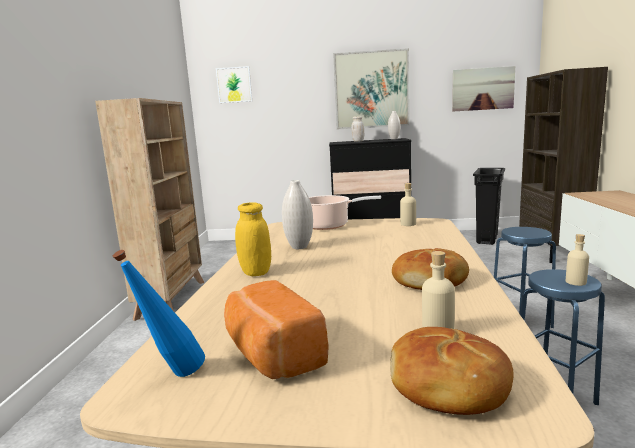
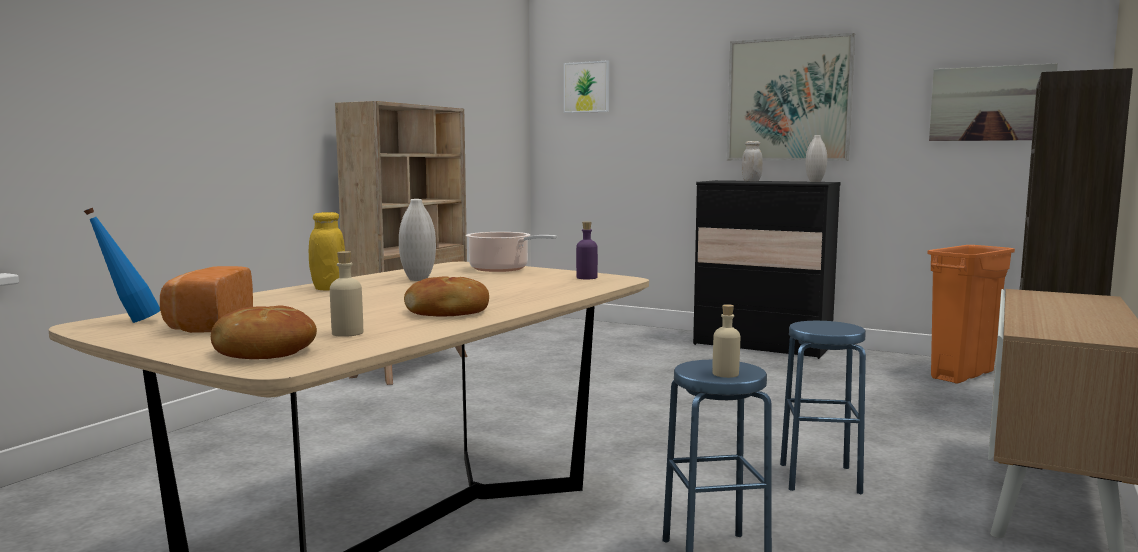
camera: 25 degrees right, 5 degrees down
beige bottle [400,183,416,226] -> purple bottle [576,221,598,279]
black trash can [473,168,505,245] -> orange trash can [927,245,1015,384]

